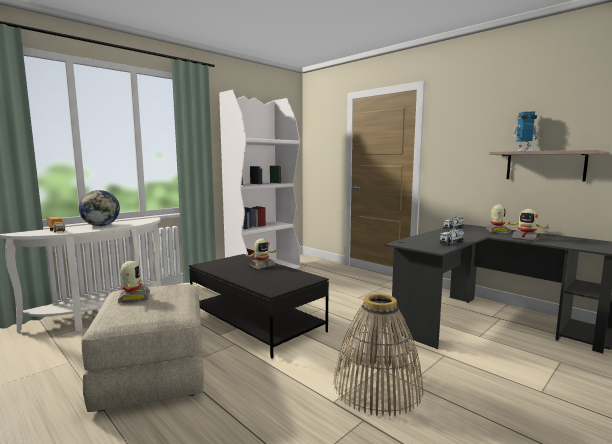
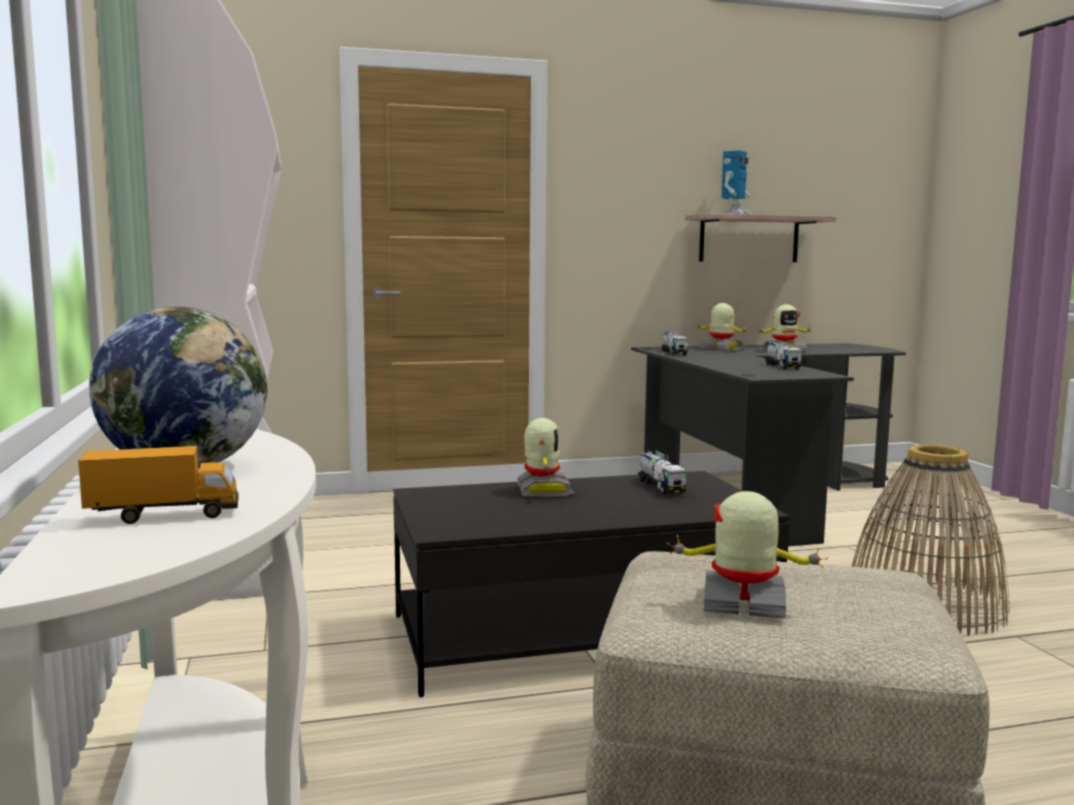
camera: 60 degrees left, 0 degrees up
none -> toy truck [638,450,687,495]

